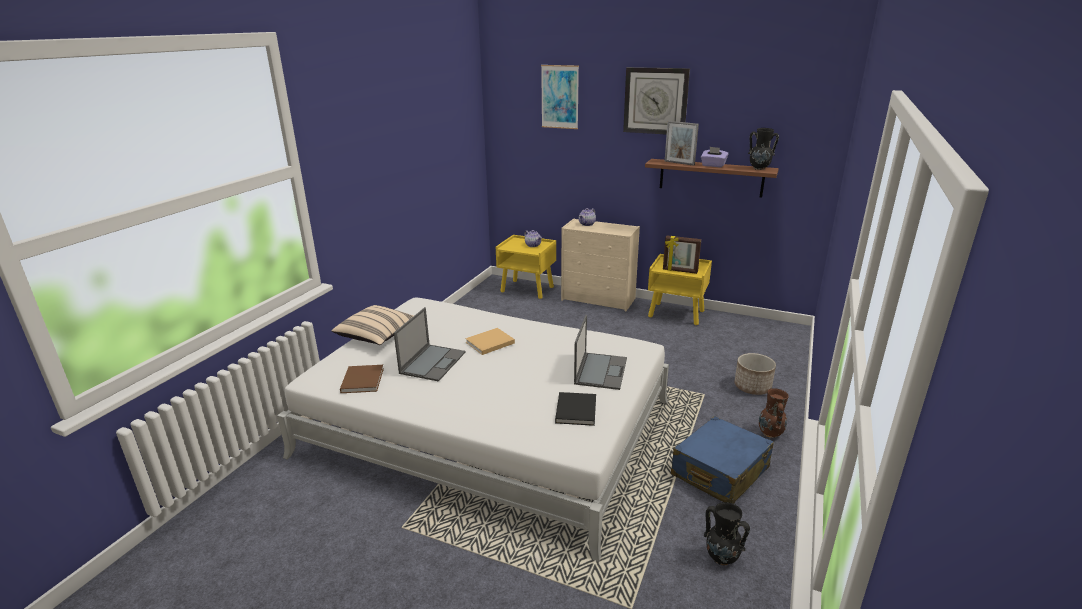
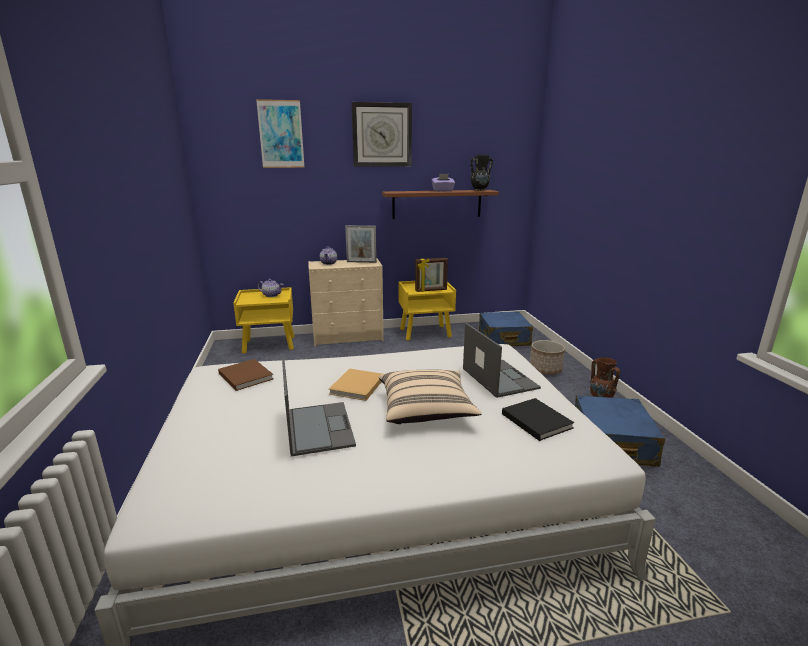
camera: 35 degrees left, 5 degrees down
beige pillow [332,305,414,345] -> beige pillow moved to [379,370,482,424]
brown book [340,365,384,393] -> brown book moved to [218,359,274,391]
picture frame [665,121,699,166] -> picture frame moved to [345,225,377,263]
black vase [704,502,750,565] -> none
none -> blue suitcase [479,311,533,346]

